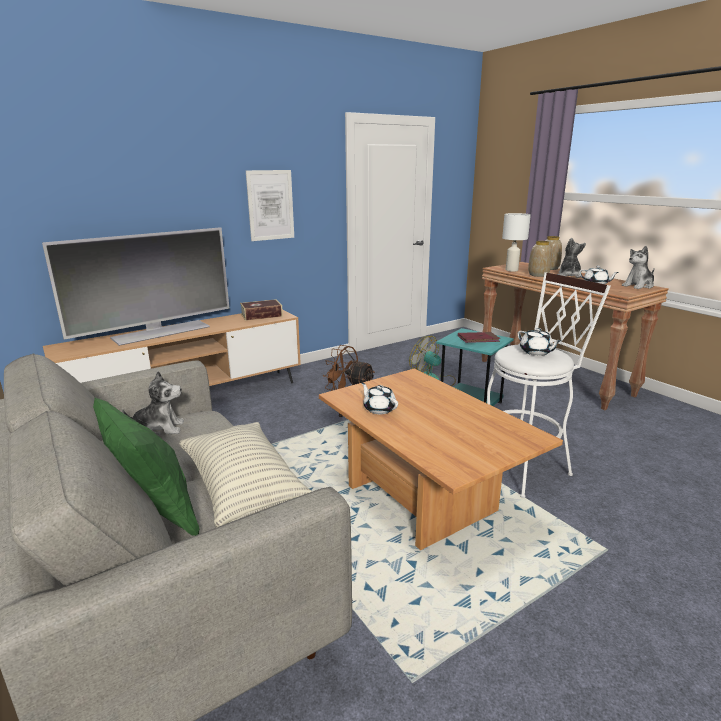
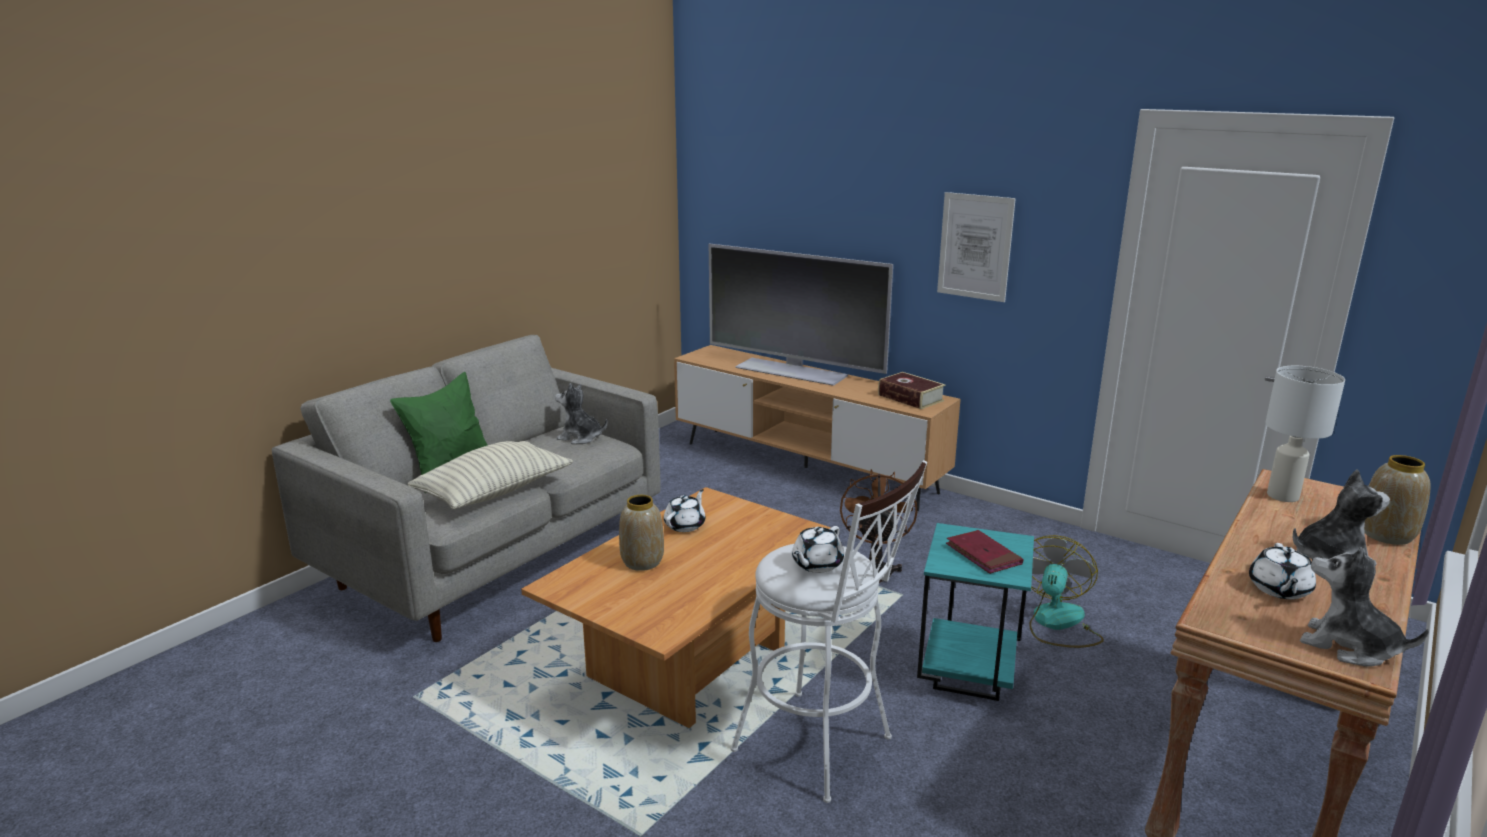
camera: 70 degrees right, 0 degrees up
plush toy [122,371,184,436] -> plush toy turned 135 degrees clockwise [555,383,607,444]
vase [528,241,552,277] -> vase moved to [619,495,664,571]

